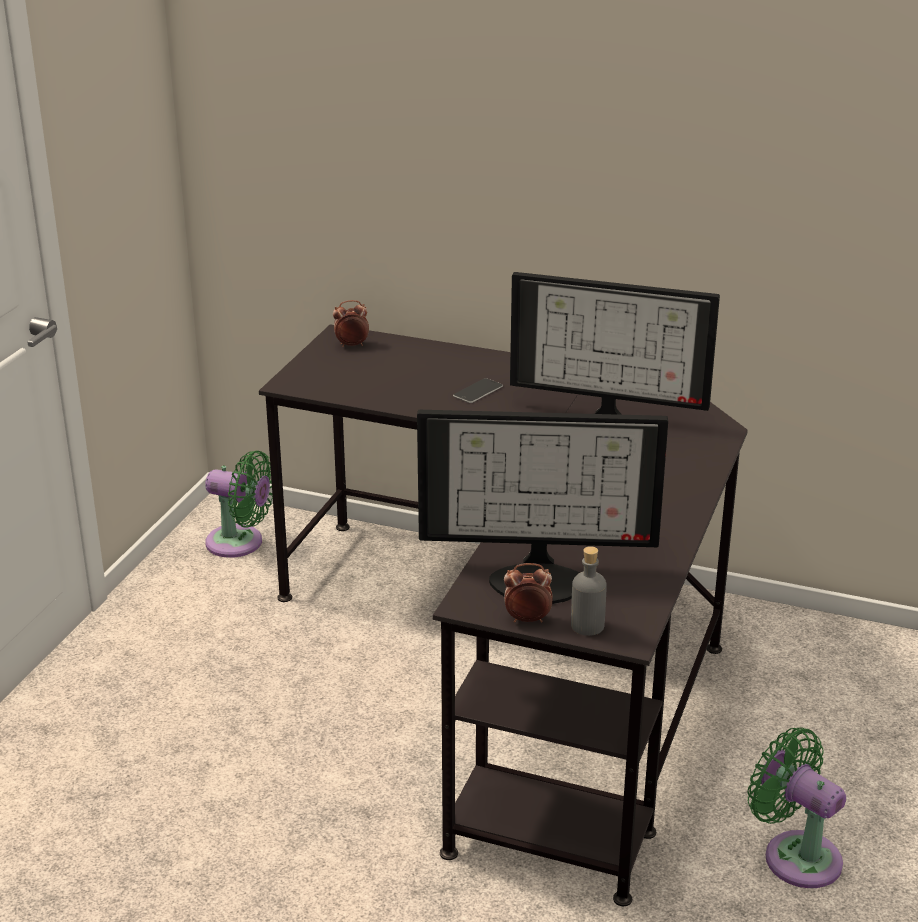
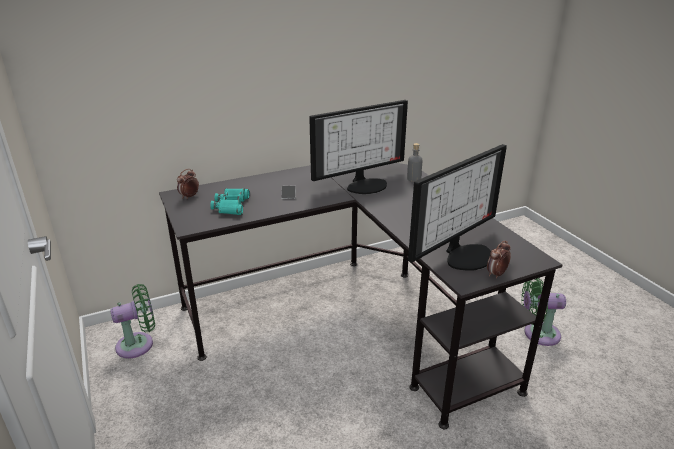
camera: 45 degrees left, 0 degrees up
grey bottle [571,546,607,636] -> grey bottle moved to [407,143,422,182]
none -> turquoise binoculars [210,188,249,215]

